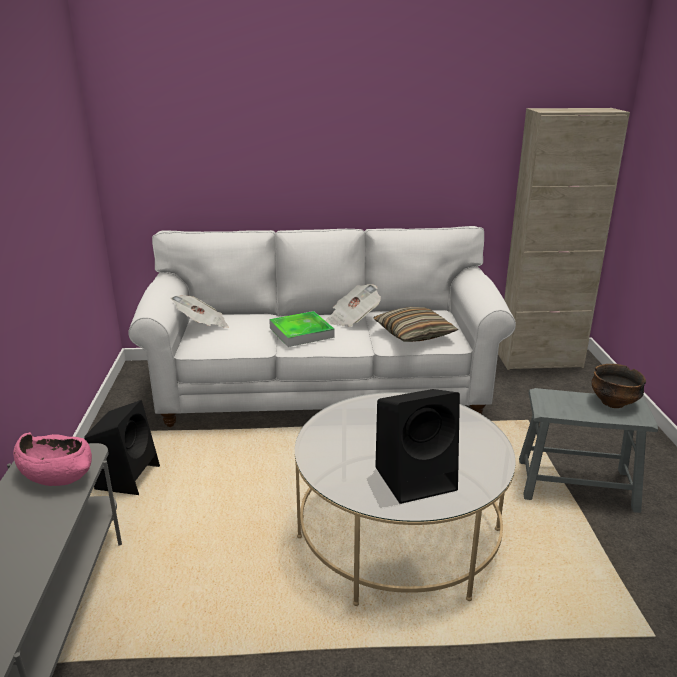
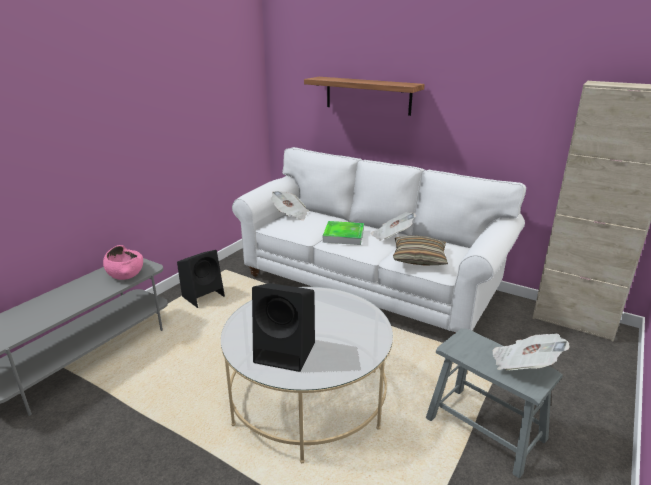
camera: 35 degrees right, 0 degrees up
bowl [591,364,646,408] -> newspaper [492,334,569,370]
none -> shelf [304,77,425,116]

